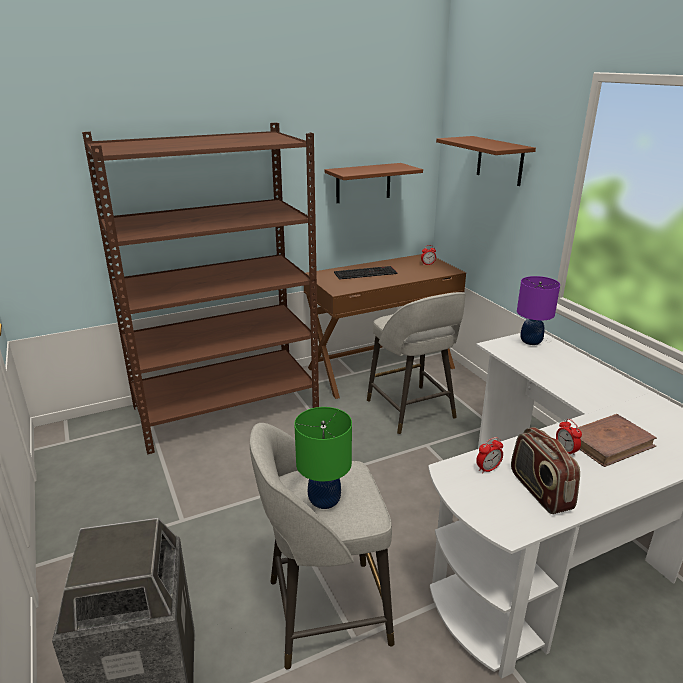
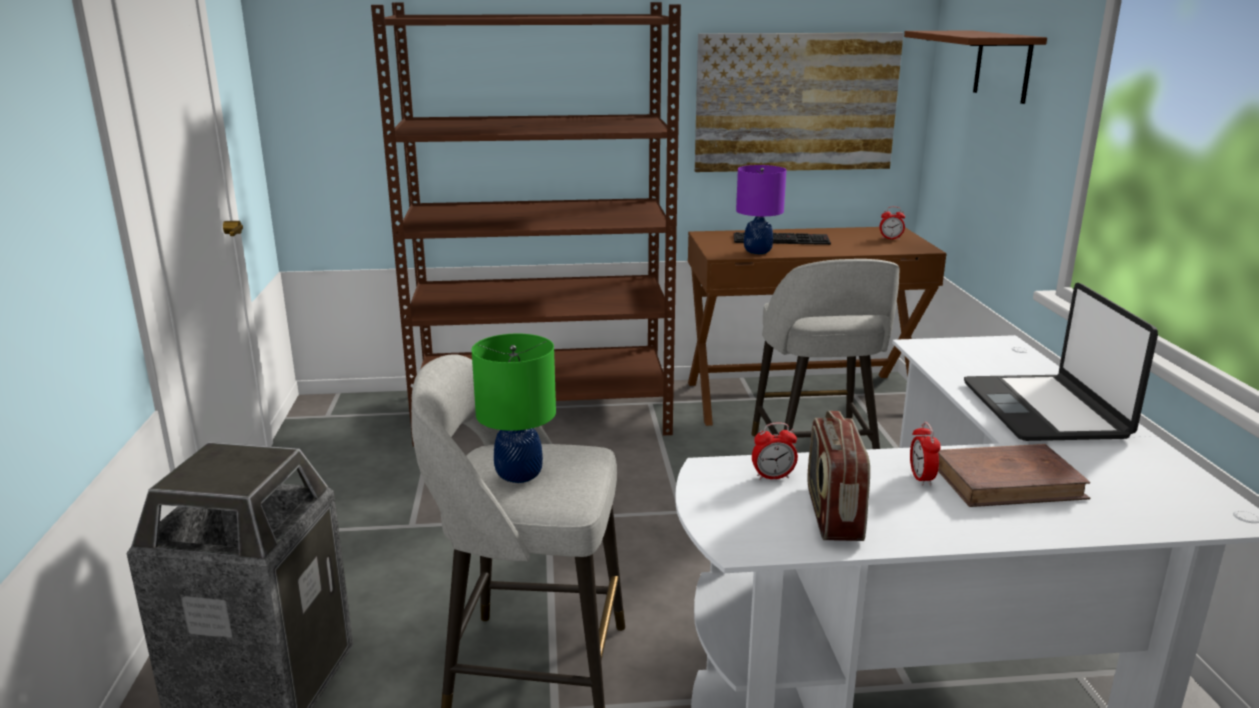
camera: 20 degrees right, 5 degrees down
brown shelf [324,163,423,203] -> picture [695,33,904,172]
purple table lamp [517,276,560,345] -> purple table lamp moved to [736,165,786,254]
none -> laptop [964,283,1158,441]

